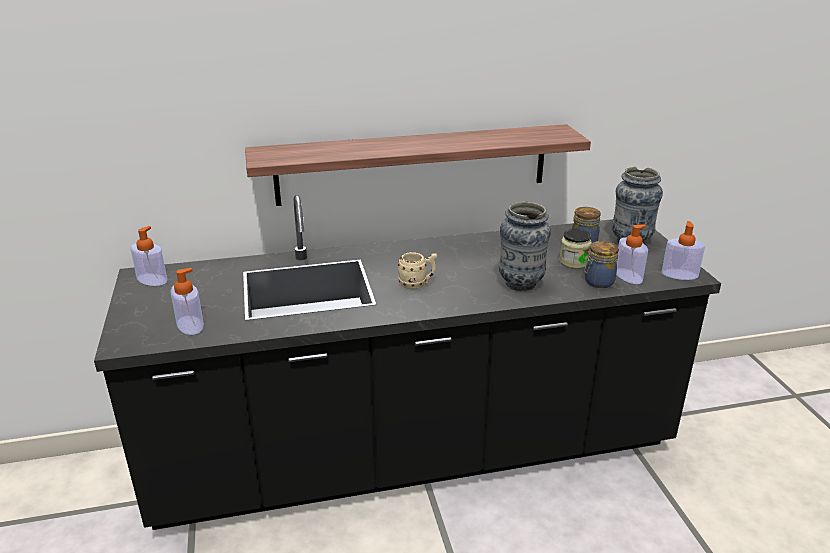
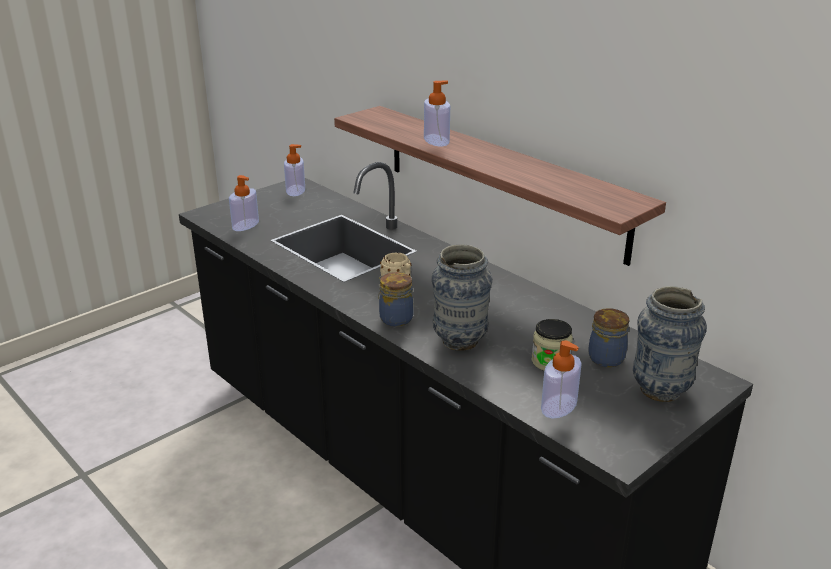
camera: 60 degrees right, 0 degrees up
jar [584,241,619,288] -> jar moved to [378,272,414,327]
soap dispenser [662,221,705,280] -> soap dispenser moved to [424,80,450,147]

